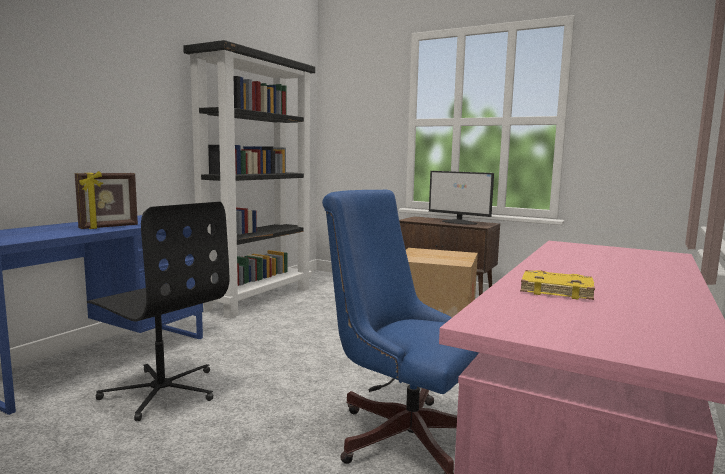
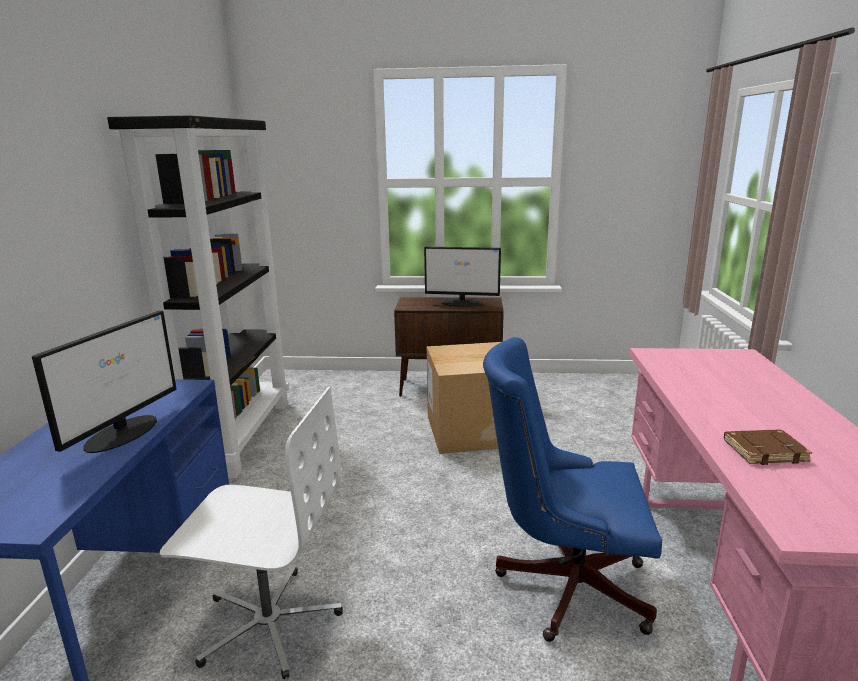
camera: 25 degrees left, 10 degrees up
picture frame [75,171,138,229] -> monitor [32,311,177,453]
black office chair [87,202,229,421] -> white office chair [160,387,343,679]
yellow book [520,270,595,300] -> brown book [724,429,812,465]

